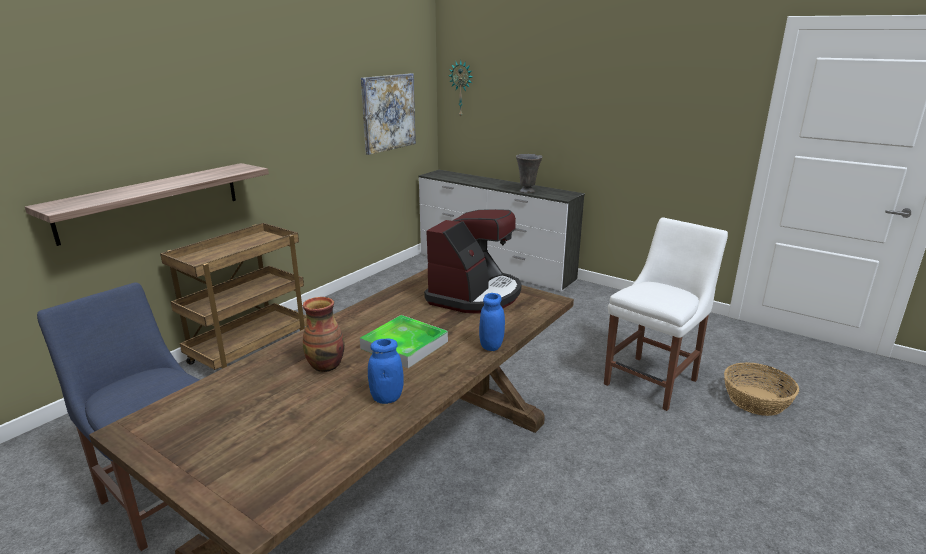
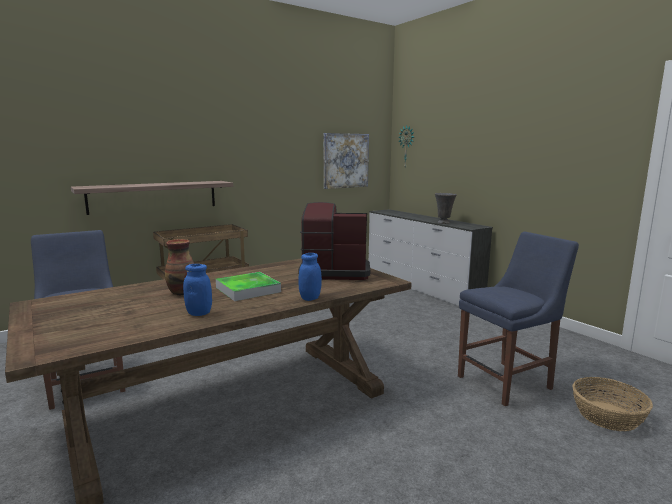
camera: 20 degrees right, 10 degrees down
coffee machine [424,209,522,314] -> coffee machine turned 135 degrees counterclockwise [298,202,370,280]
white chair [604,217,728,411] -> blue chair [458,232,579,406]

